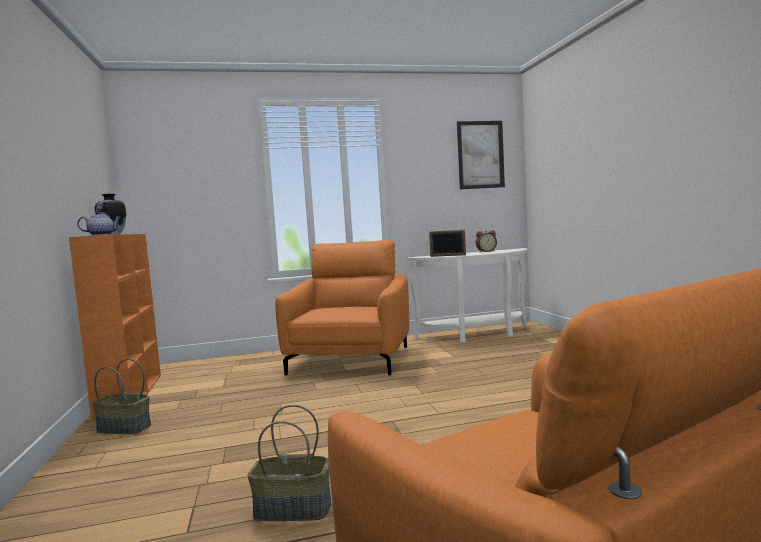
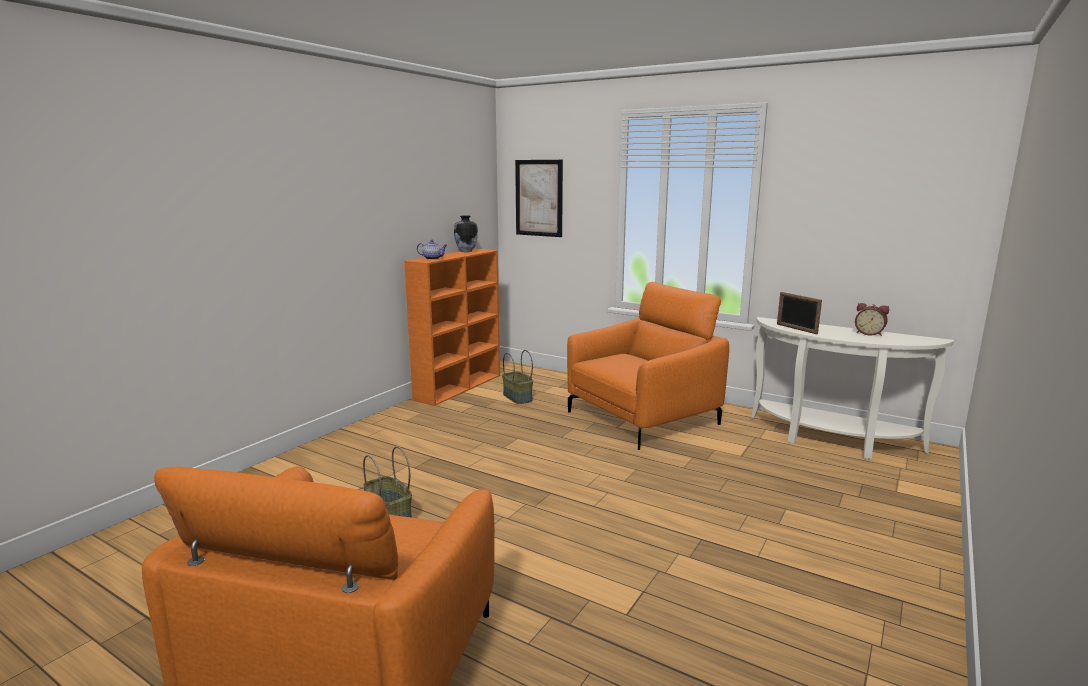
camera: 45 degrees right, 10 degrees up
basket [92,359,151,435] -> basket moved to [502,350,533,404]
picture [457,121,505,189] -> picture moved to [515,160,563,237]

